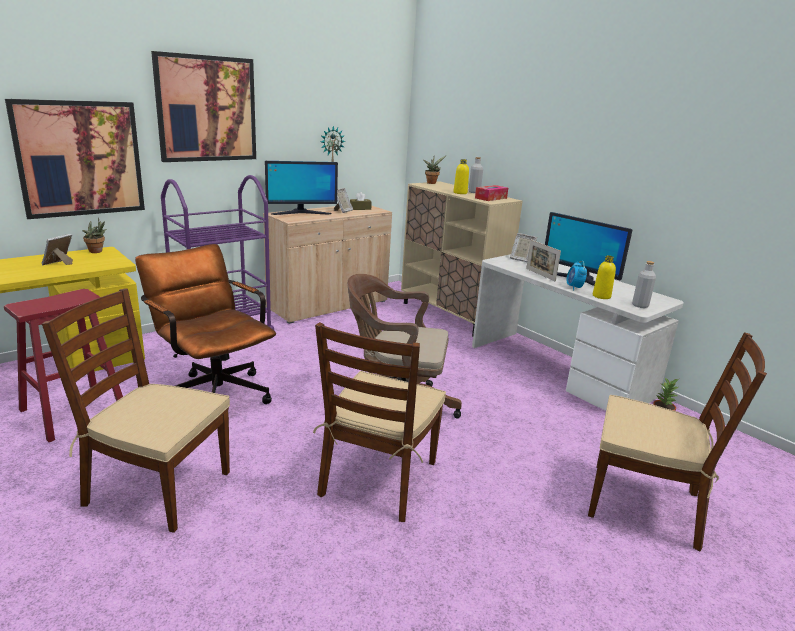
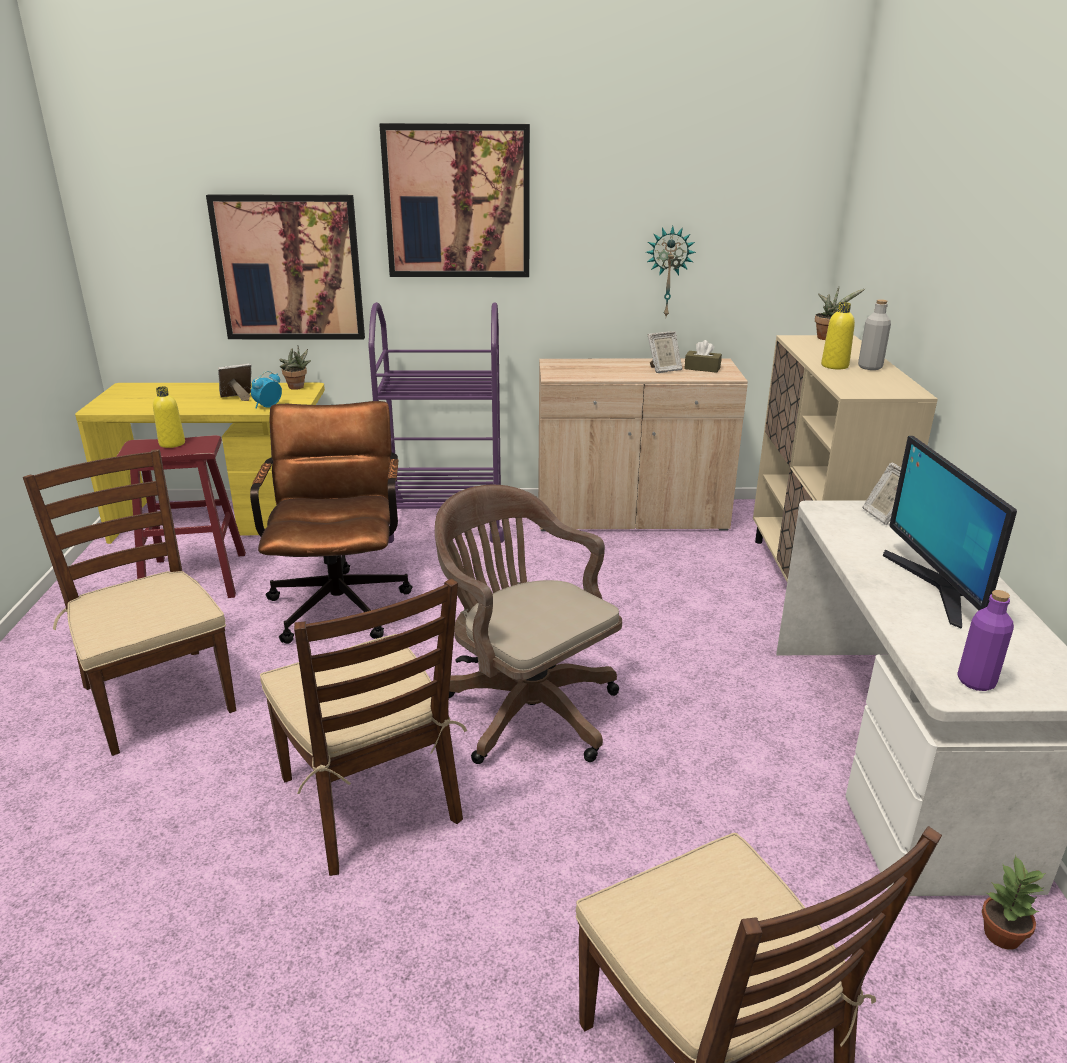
camera: 40 degrees right, 5 degrees up
monitor [265,161,338,215] -> none
brown chair [313,322,446,522] -> brown chair turned 90 degrees counterclockwise [260,578,467,876]
tissue box [475,185,508,201] -> none
picture frame [526,240,561,282] -> none
alarm clock [567,261,587,290] -> alarm clock moved to [251,371,282,409]
yellow bottle [593,256,616,299] -> yellow bottle moved to [153,386,185,448]
grey bottle [632,261,656,308] -> purple bottle [957,590,1014,691]

